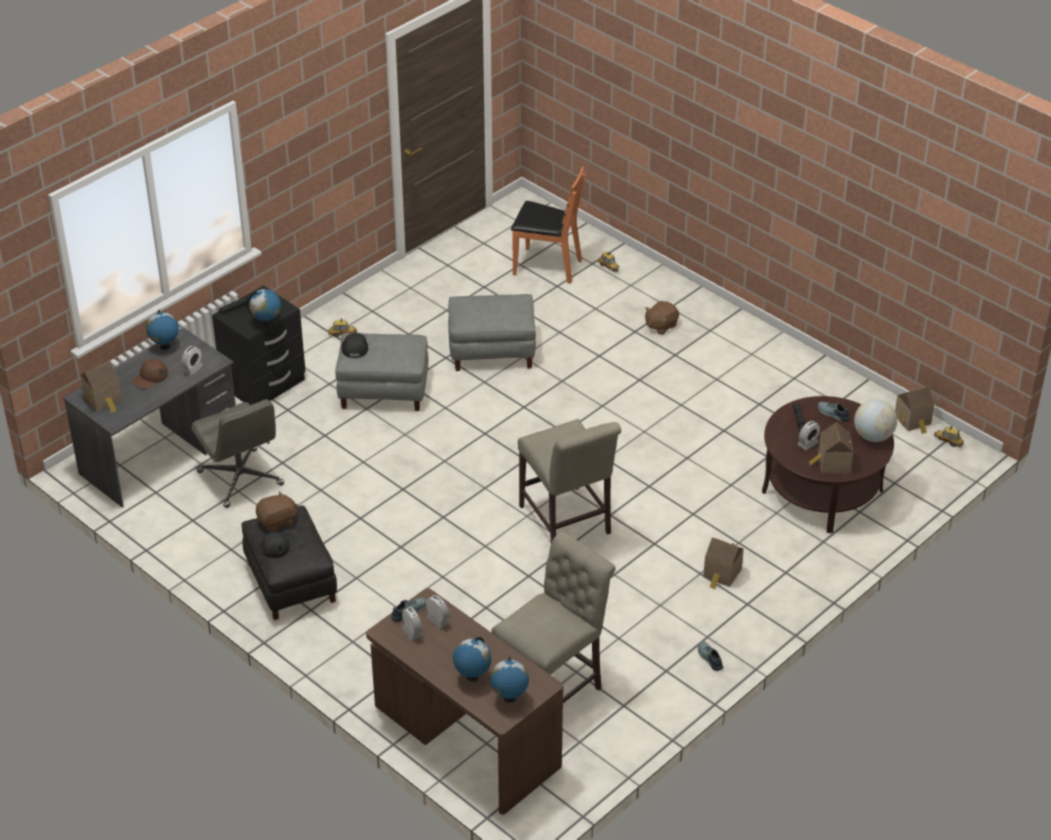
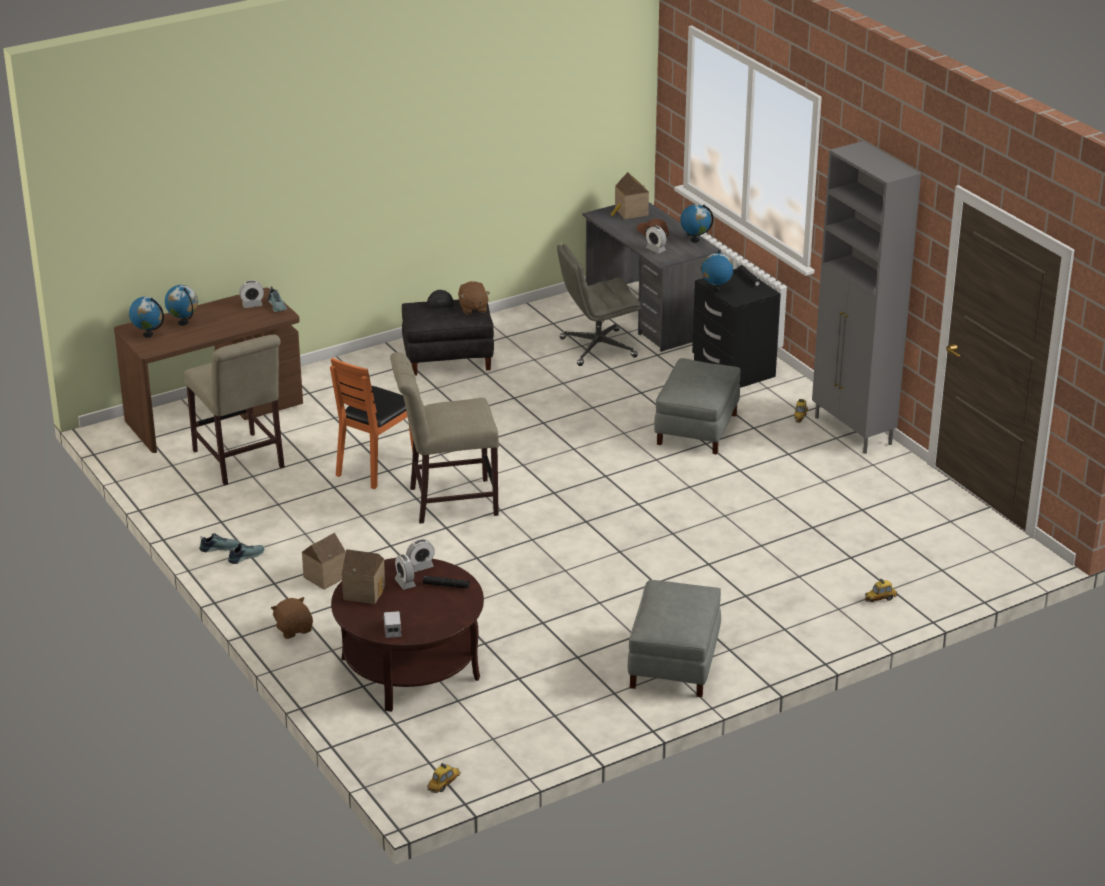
camera: 105 degrees right, 10 degrees down
black cap [341,333,368,358] -> none
alarm clock [426,595,450,628] -> alarm clock moved to [406,539,435,572]
grey ottoman [448,294,536,371] -> grey ottoman moved to [628,580,721,697]
orange chair [511,167,585,284] -> orange chair moved to [330,358,413,489]
brown plush toy [645,301,679,335] -> brown plush toy moved to [271,597,313,639]
shoe [818,402,850,422] -> shoe moved to [228,542,264,564]
globe [854,399,897,442] -> toy truck [382,611,402,638]
toy house [895,386,935,434] -> none
none -> grey cabinet [812,141,921,454]

